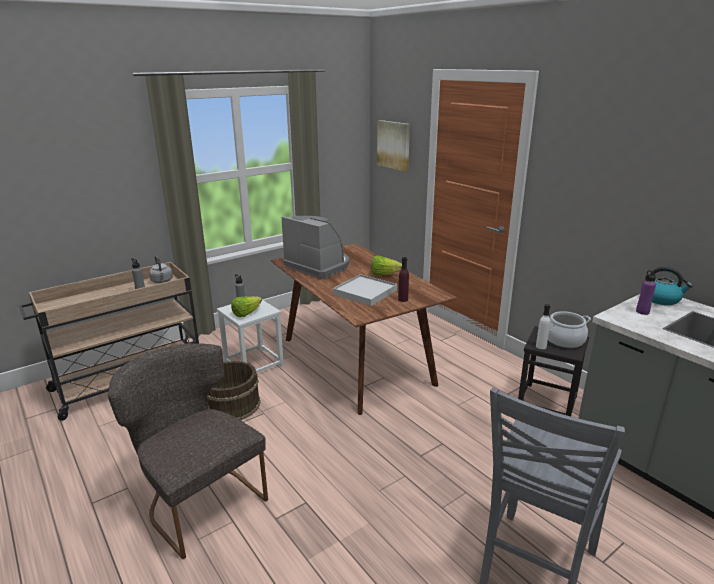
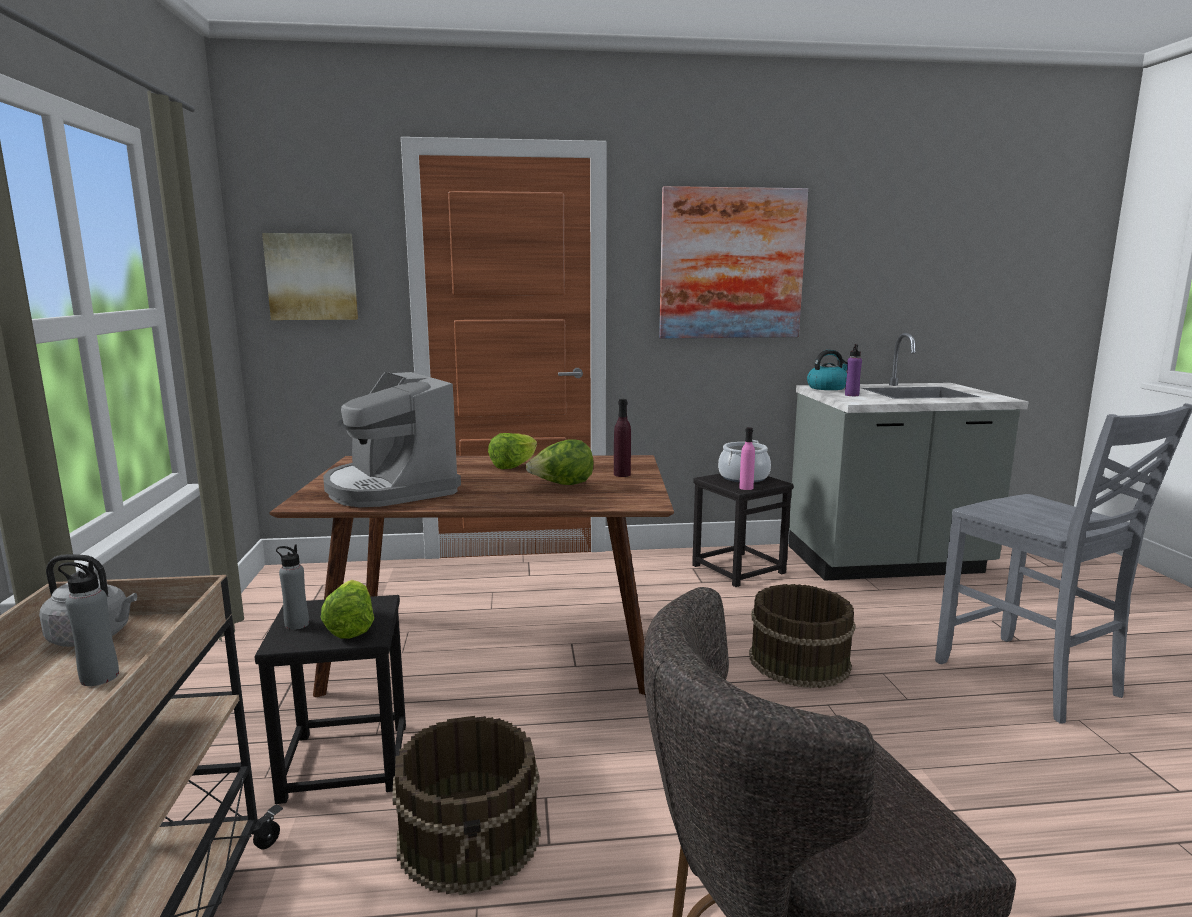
camera: 60 degrees left, 10 degrees down
white stool [217,300,284,373] -> black stool [254,595,406,804]
coffee machine [282,216,349,279] -> coffee machine turned 105 degrees counterclockwise [323,372,461,507]
white tray [333,274,397,306] -> lettuce [526,439,594,485]
white bottle [536,304,550,349] -> pink bottle [739,427,755,490]
none -> picture [659,186,808,338]
none -> brown bucket [749,584,856,688]

